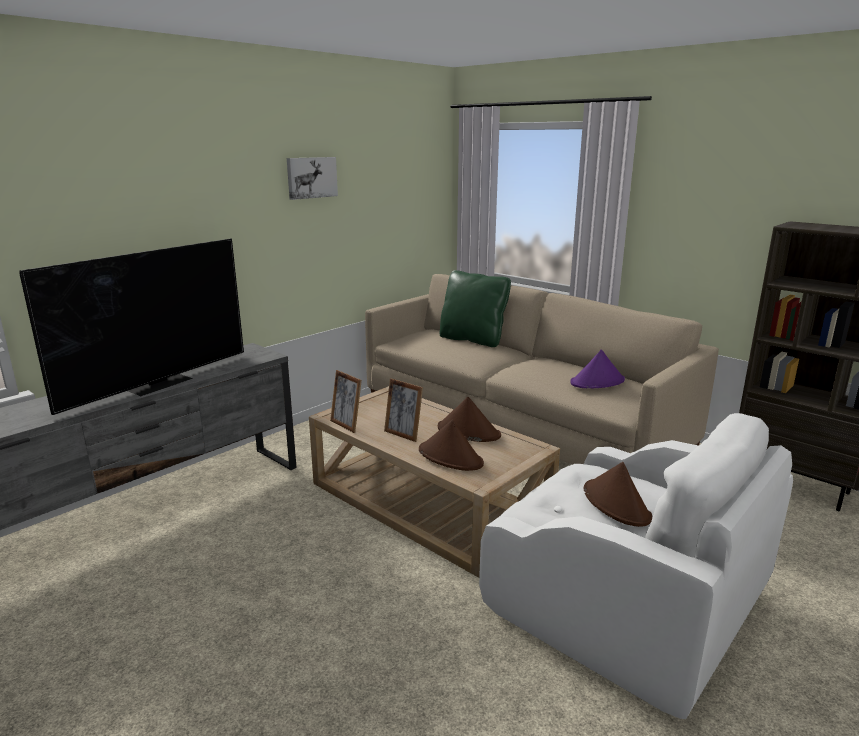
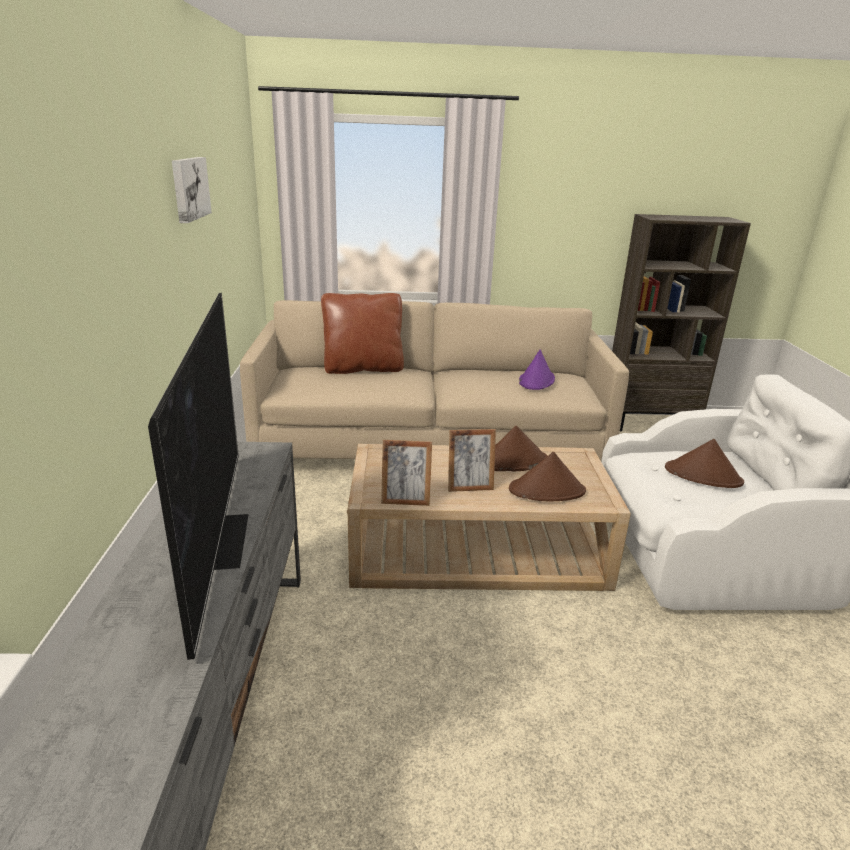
camera: 45 degrees left, 5 degrees up
green pillow [439,270,511,347] -> brown pillow [321,293,404,374]

